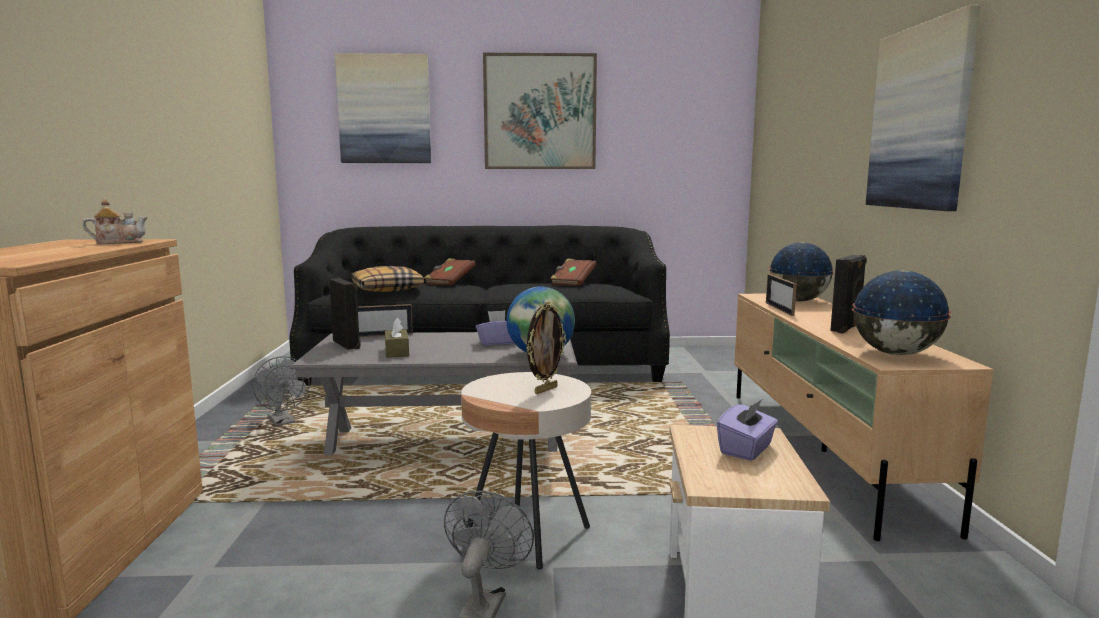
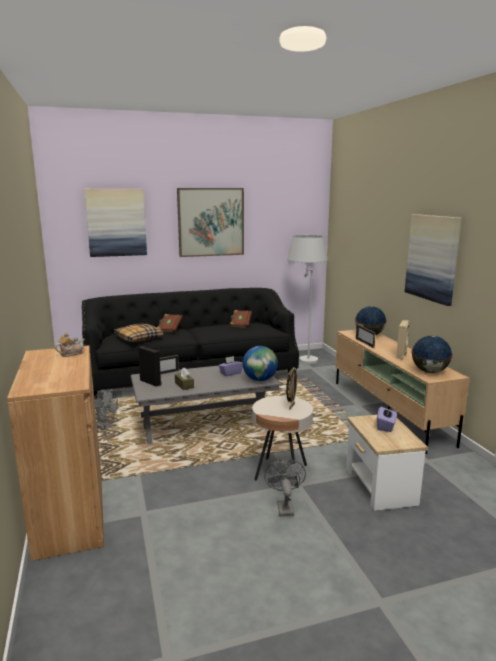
camera: 15 degrees left, 5 degrees up
black speaker [830,255,867,333] -> beige speaker [396,320,410,360]
none -> white floor lamp [287,235,328,364]

